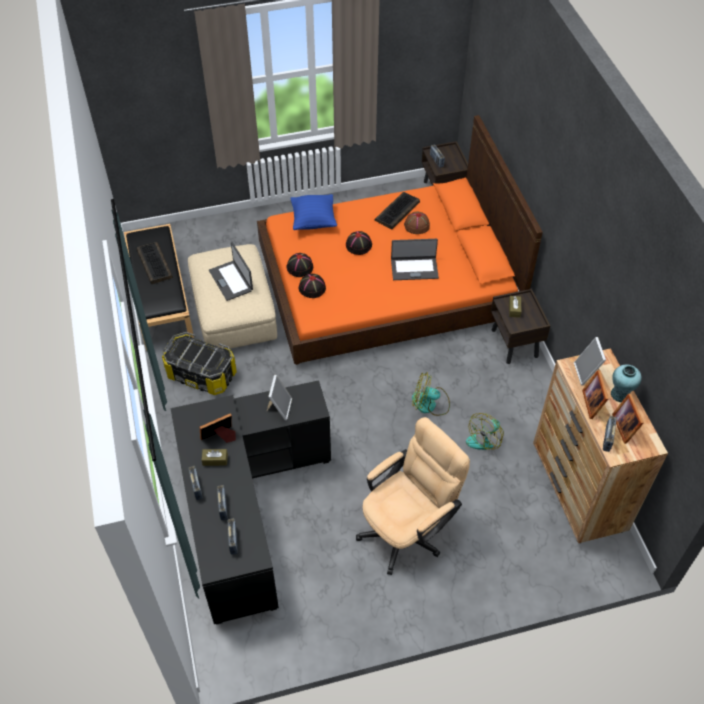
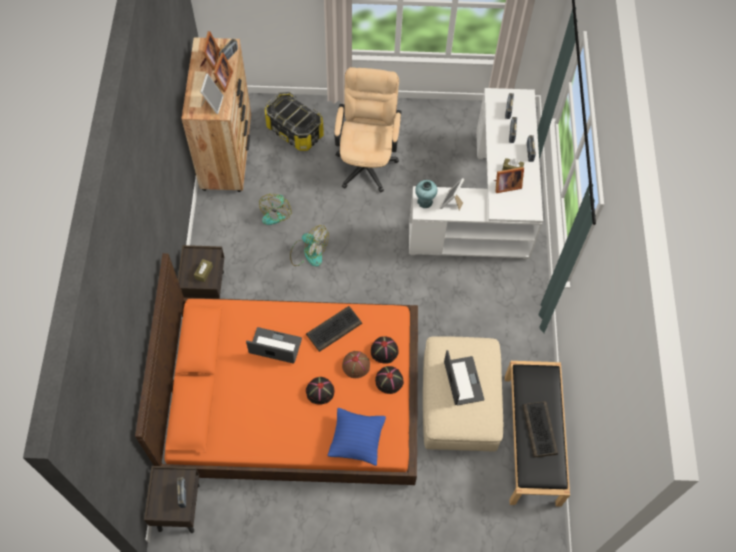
camera: 165 degrees left, 10 degrees up
storage box [162,332,237,395] -> storage box moved to [265,92,324,151]
black desk [170,380,331,625] -> white desk [409,88,543,259]
beige office chair [356,417,470,575] -> beige office chair turned 120 degrees clockwise [334,67,402,193]
keyboard [374,192,420,230] -> keyboard moved to [306,306,362,352]
brown hat [404,211,430,234] -> brown hat moved to [342,351,370,378]
fan [466,413,504,450] -> fan turned 135 degrees clockwise [259,194,292,225]
turquoise vase [611,364,642,402] -> turquoise vase moved to [415,180,437,208]

